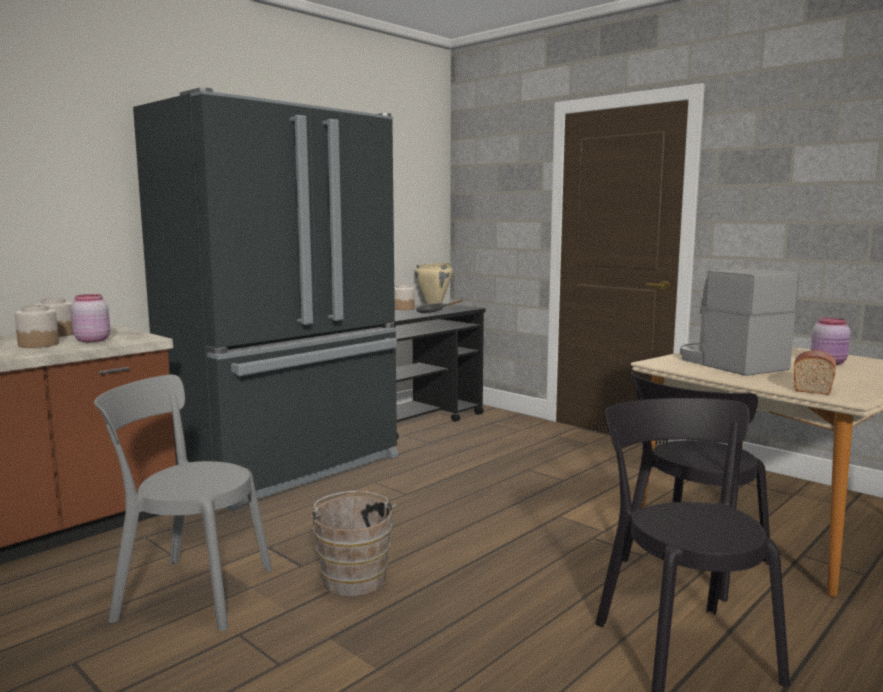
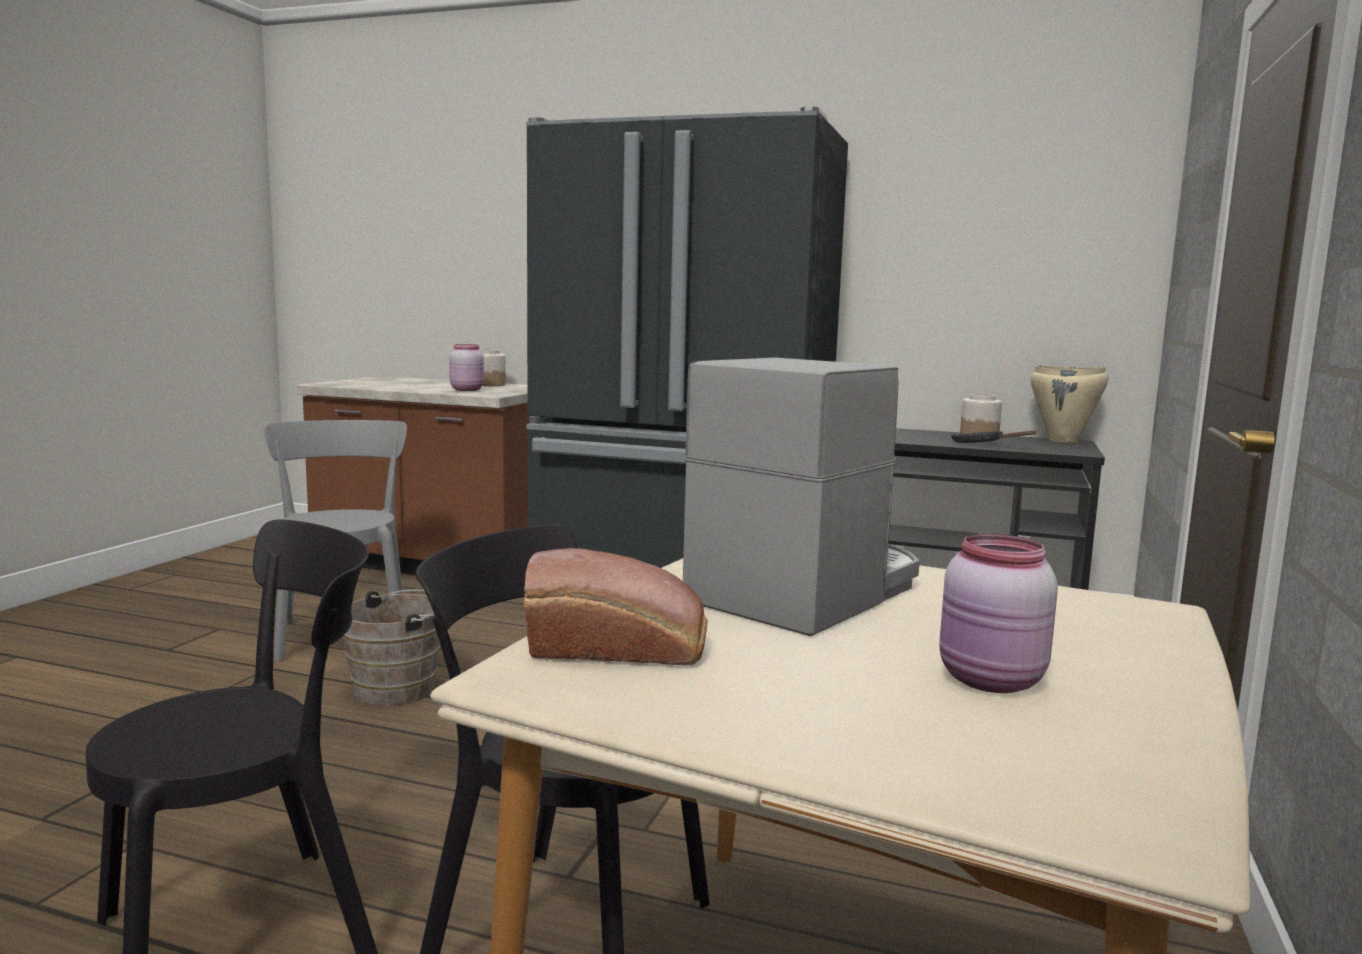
camera: 65 degrees right, 0 degrees up
jar [15,305,59,348] -> none

